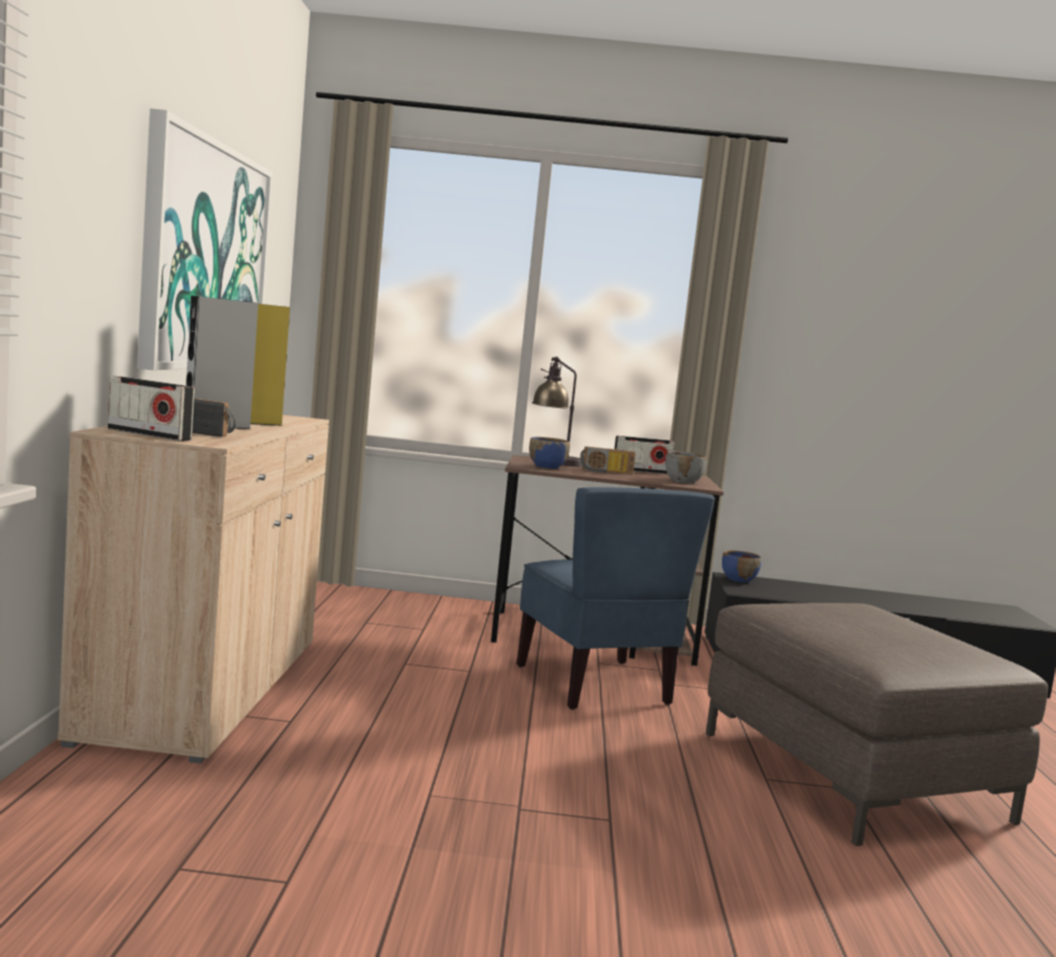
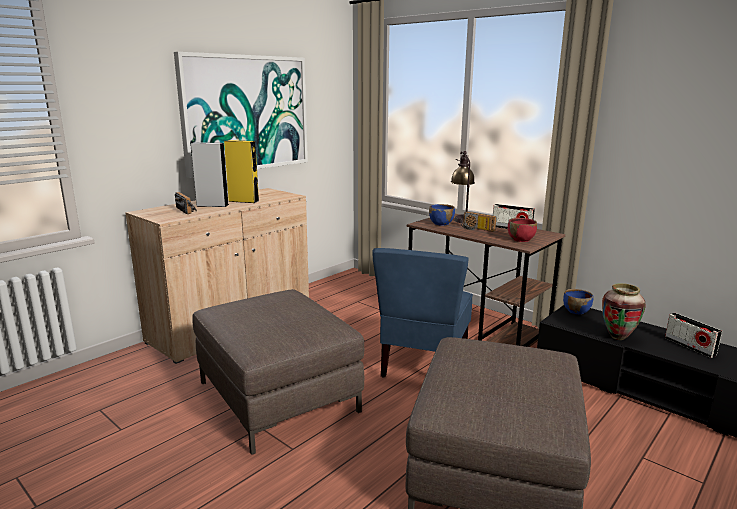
camera: 40 degrees right, 10 degrees up
radio [108,376,195,441] -> radio moved to [665,313,722,358]
grey bowl [665,451,707,483] -> red bowl [508,218,537,242]
none -> brown ottoman [192,289,364,455]
none -> vase [602,283,646,340]

